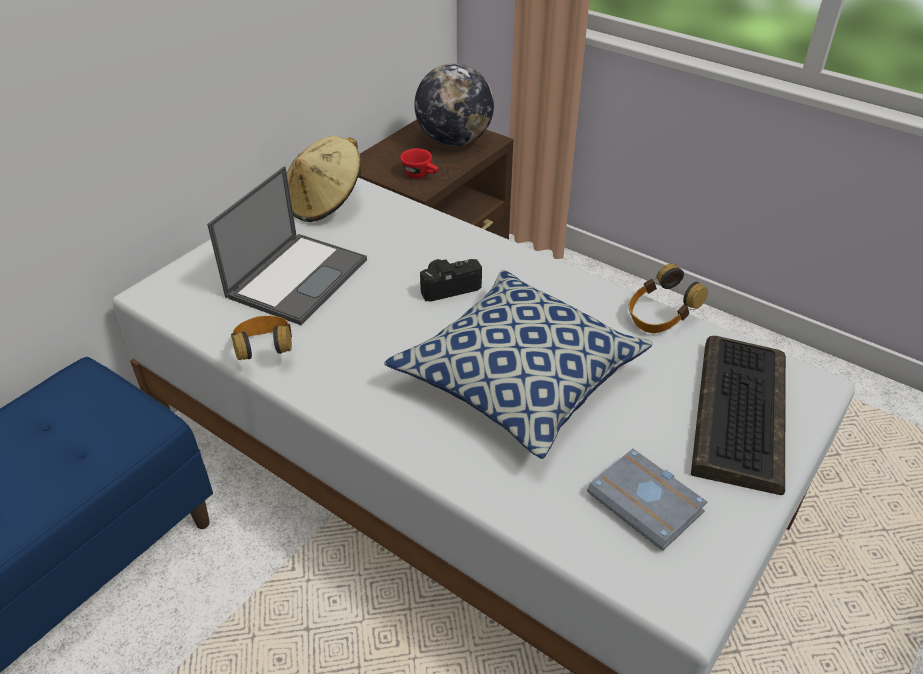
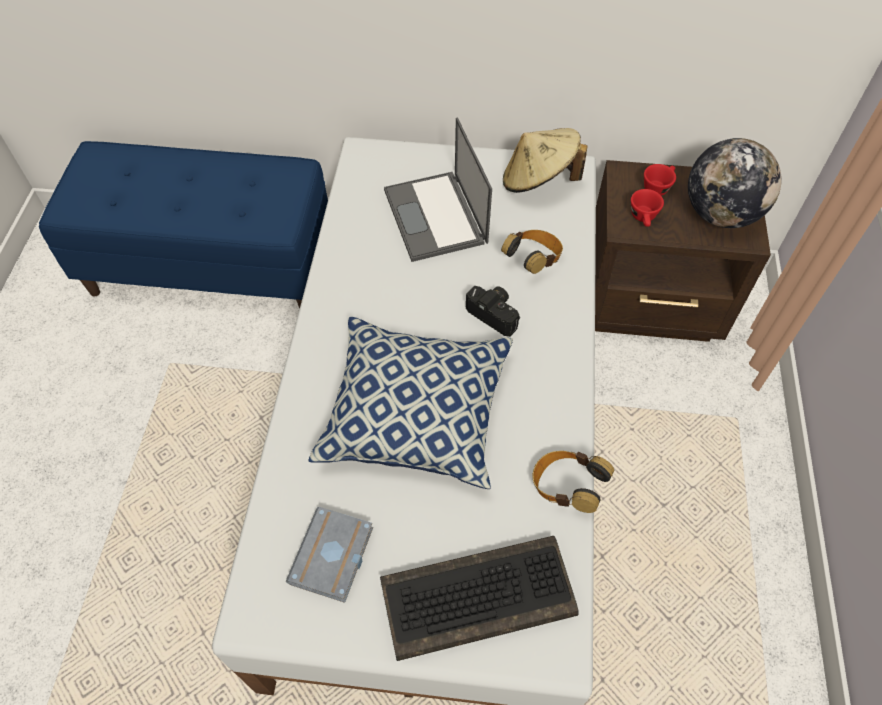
camera: 60 degrees right, 15 degrees up
laptop [207,166,367,325] -> laptop turned 75 degrees clockwise [384,118,492,262]
headphones [231,316,292,360] -> headphones moved to [501,230,563,274]
none -> red cup [644,164,676,196]

